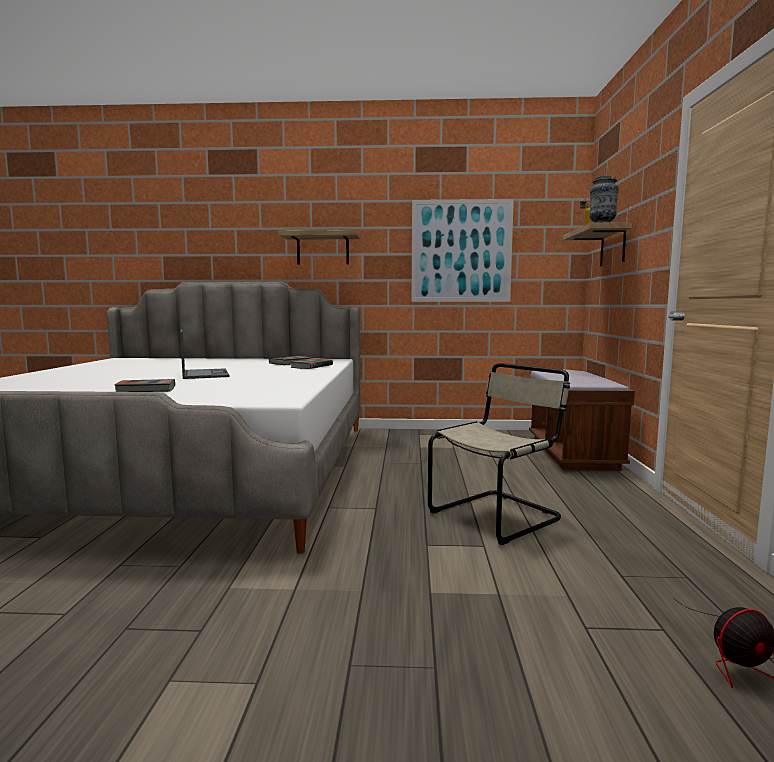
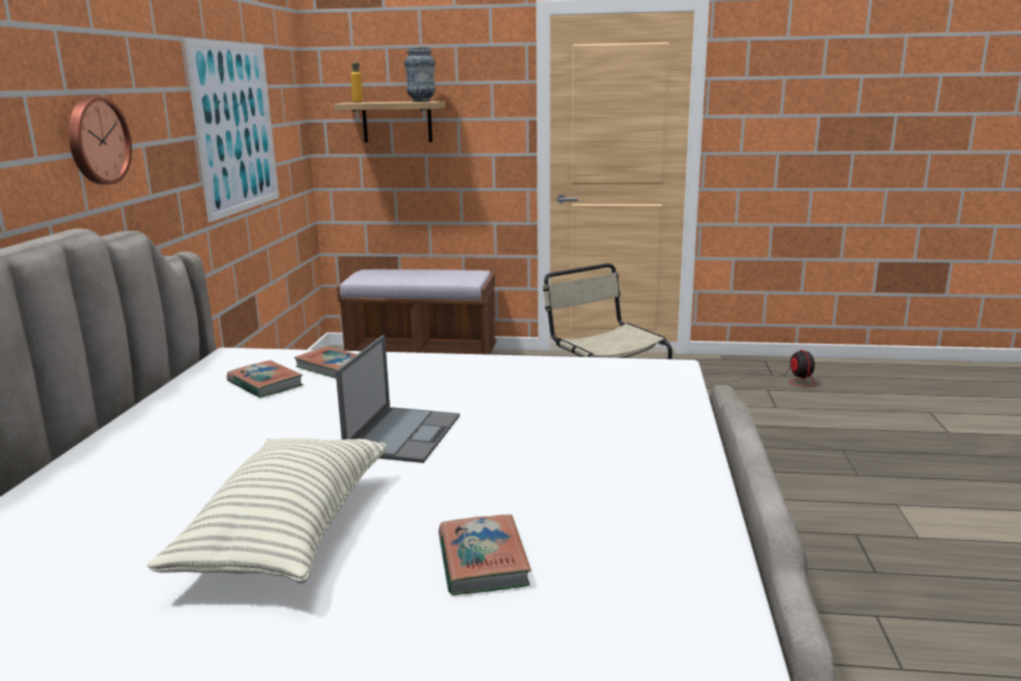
camera: 85 degrees left, 10 degrees up
book [114,379,175,392] -> book moved to [439,514,531,595]
laptop [180,329,229,379] -> laptop turned 120 degrees clockwise [336,335,460,463]
shelf [278,230,360,265] -> wall clock [68,97,132,184]
none -> pillow [147,438,386,584]

